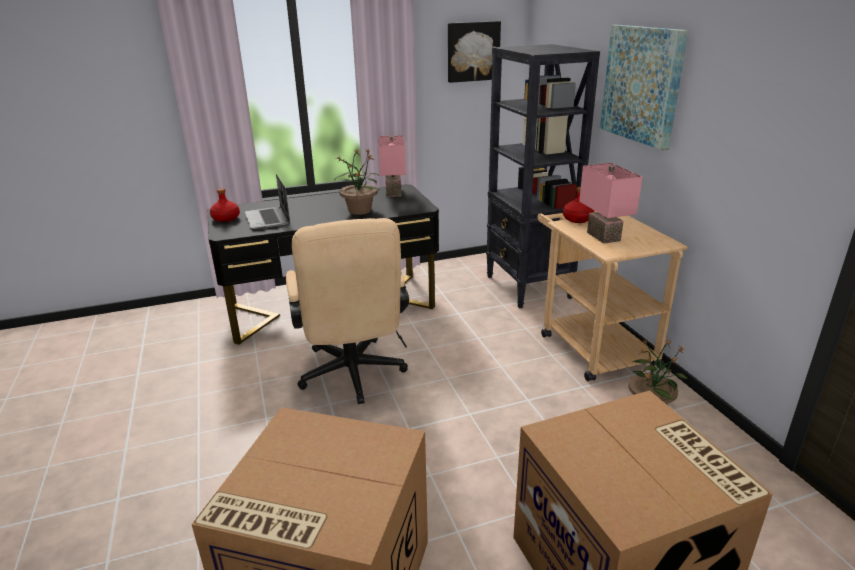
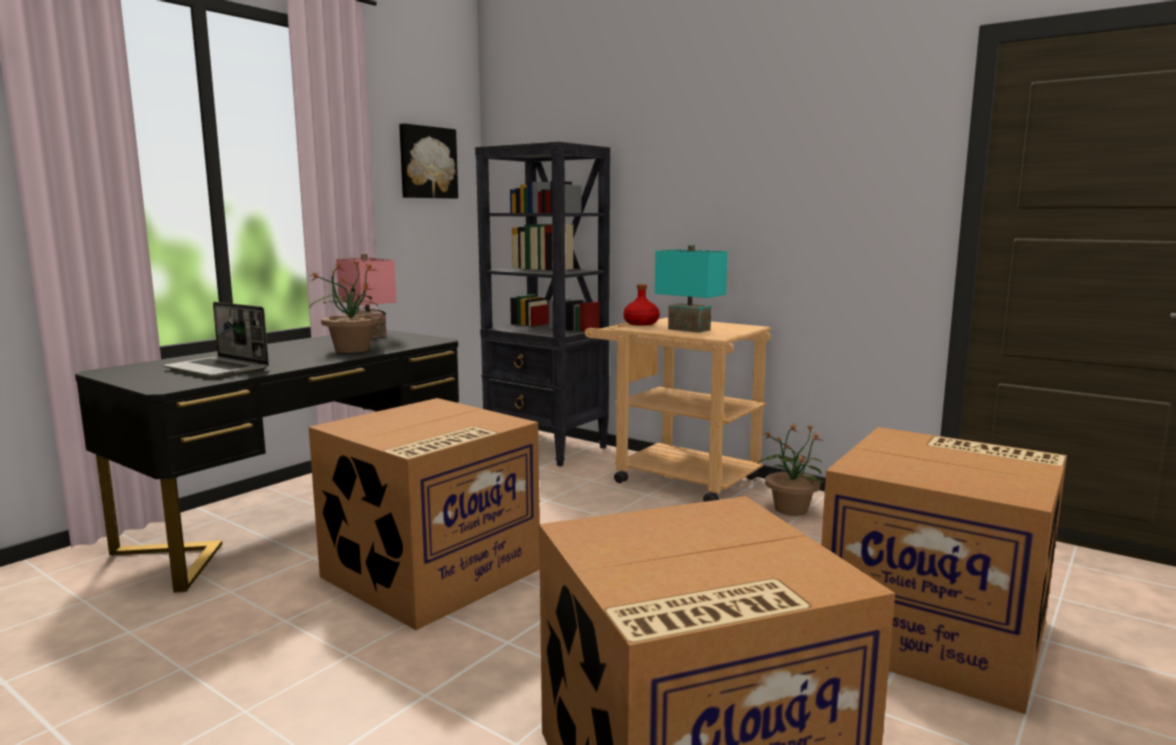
camera: 35 degrees left, 15 degrees down
red bottle [210,188,240,222] -> none
beige office chair [286,218,409,404] -> cardboard box [309,398,540,630]
pink table lamp [579,163,642,244] -> turquoise table lamp [655,245,728,333]
picture [600,25,689,150] -> none

